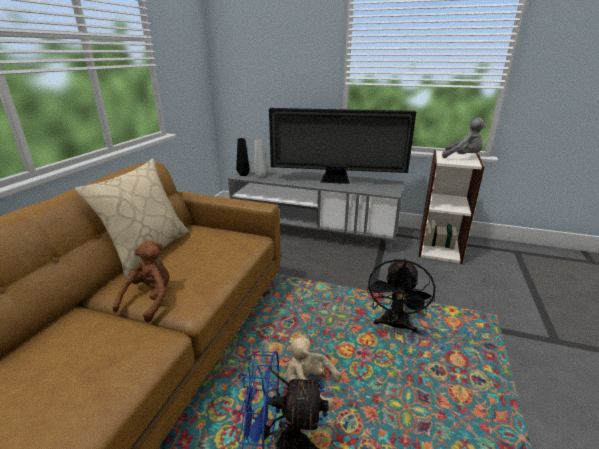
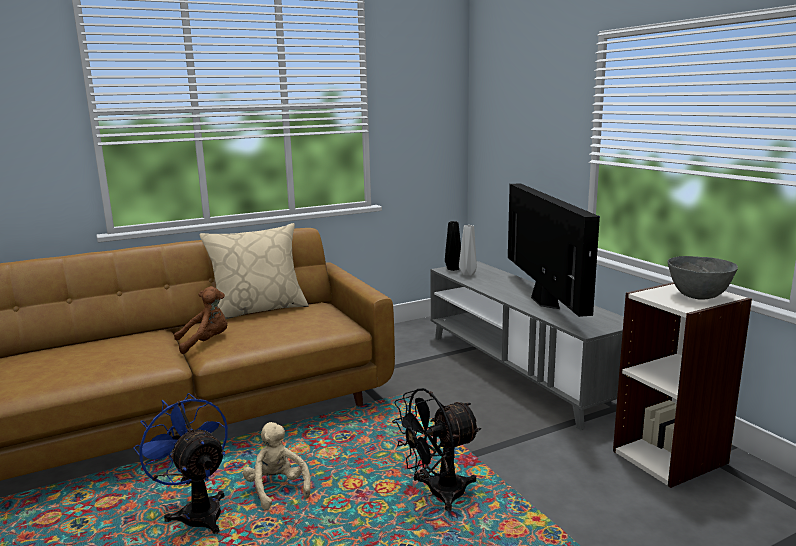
camera: 45 degrees right, 10 degrees down
television [269,108,416,184] -> television turned 150 degrees counterclockwise [508,183,600,317]
grey plush toy [442,118,487,158] -> grey bowl [668,256,738,300]

